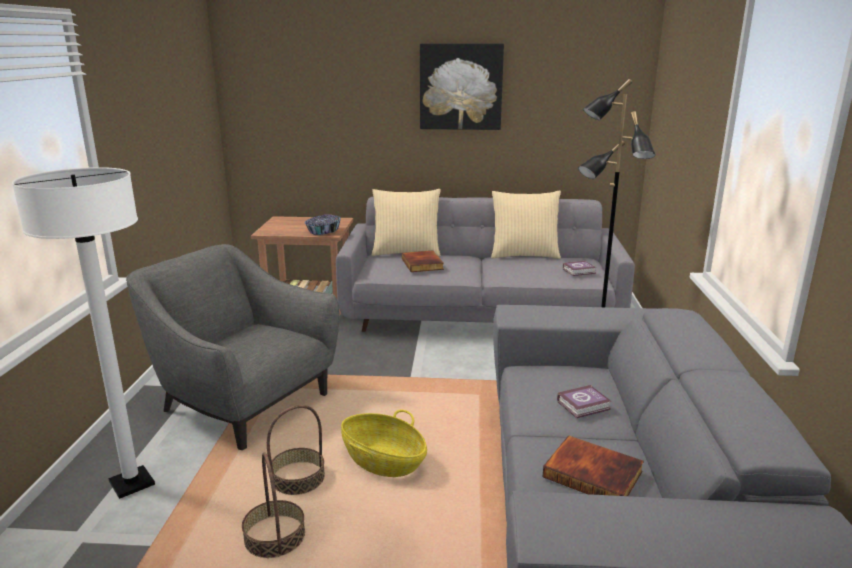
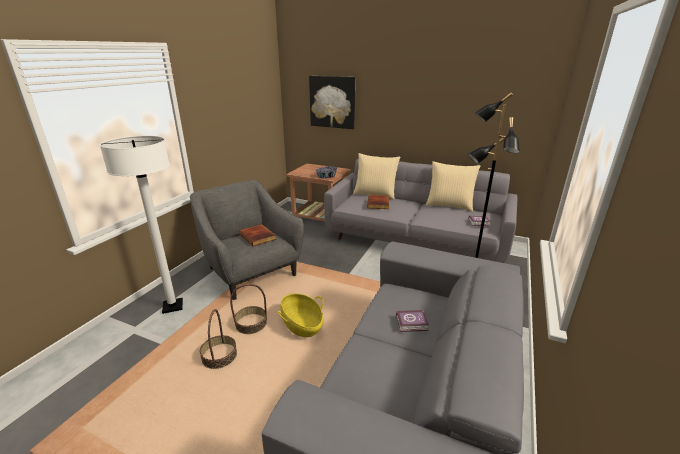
camera: 20 degrees right, 5 degrees up
picture [420,43,504,130] -> picture moved to [309,76,355,129]
book [543,435,644,496] -> book moved to [239,224,276,247]

